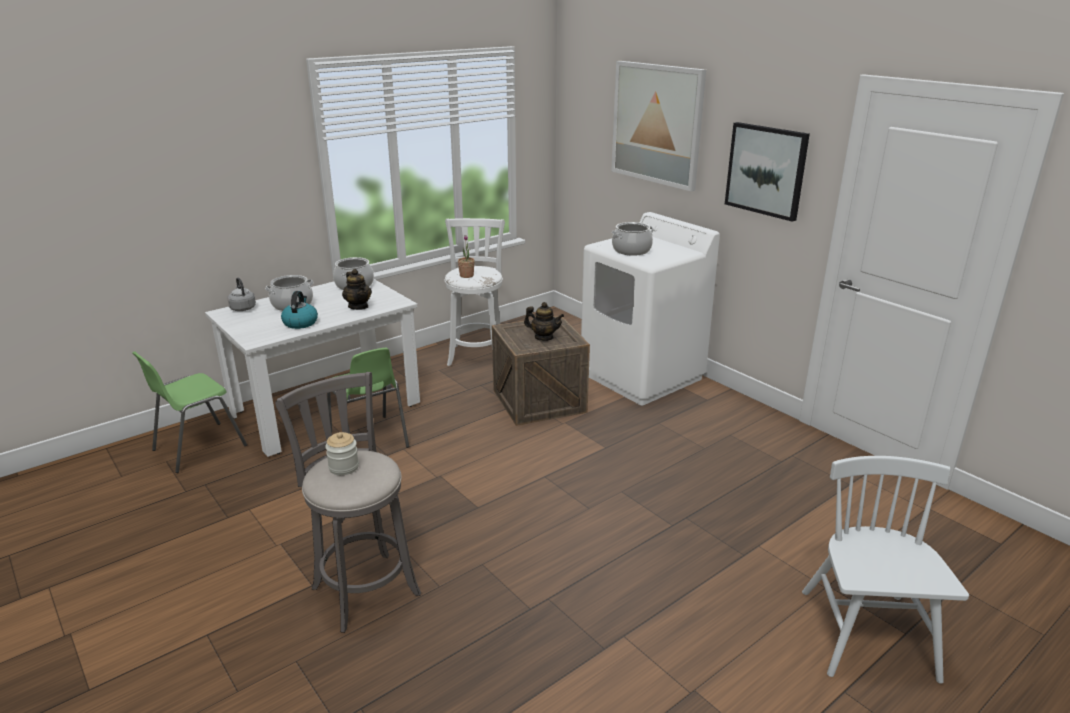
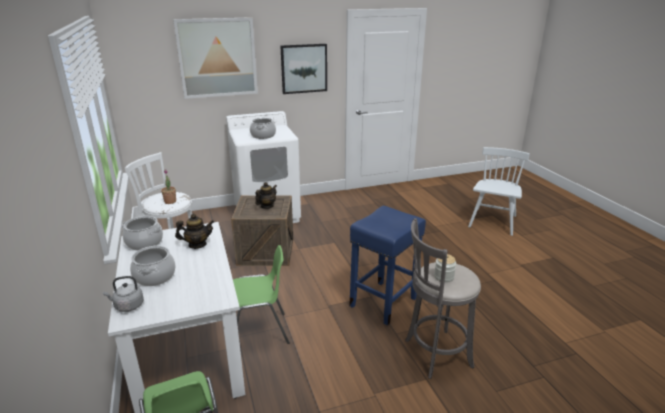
camera: 70 degrees left, 0 degrees up
kettle [281,291,318,329] -> none
white chair [802,456,969,684] -> white chair turned 90 degrees clockwise [468,147,530,236]
none -> blue stool [349,206,426,325]

